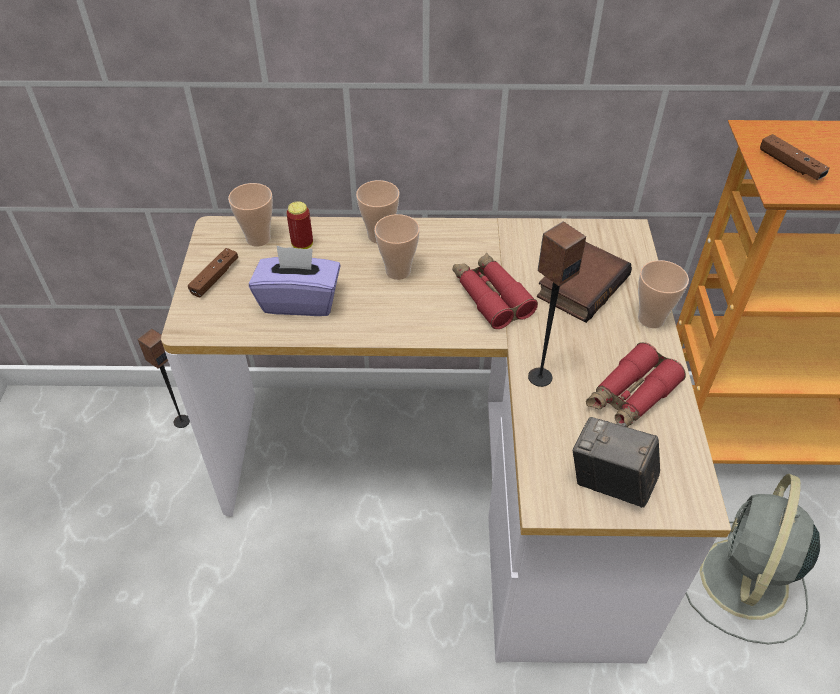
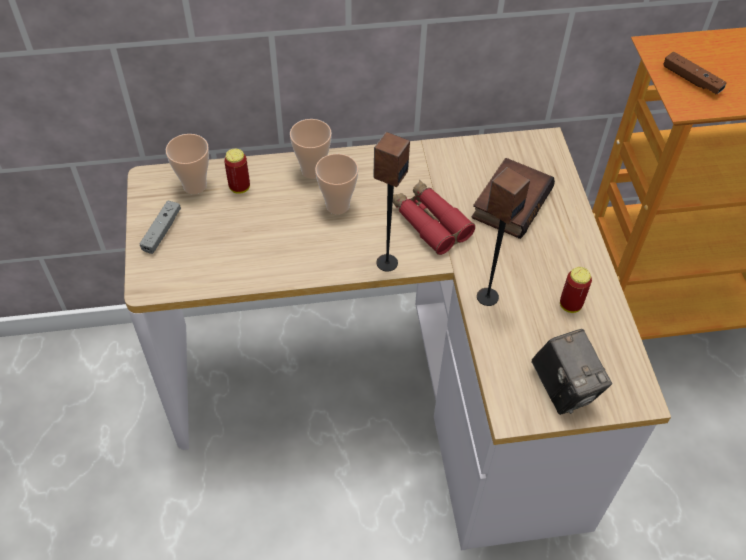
camera: 10 degrees left, 5 degrees up
speaker [137,328,190,428] -> speaker moved to [373,132,410,272]
brown game controller [188,248,238,297] -> grey game controller [140,201,181,254]
purple tissue box [249,246,341,316] -> none
camera [573,417,660,508] -> camera turned 135 degrees counterclockwise [532,329,612,415]
red binoculars [586,342,686,427] -> can [560,267,592,313]
cup [638,260,689,328] -> none
grey fan [686,474,820,645] -> none

